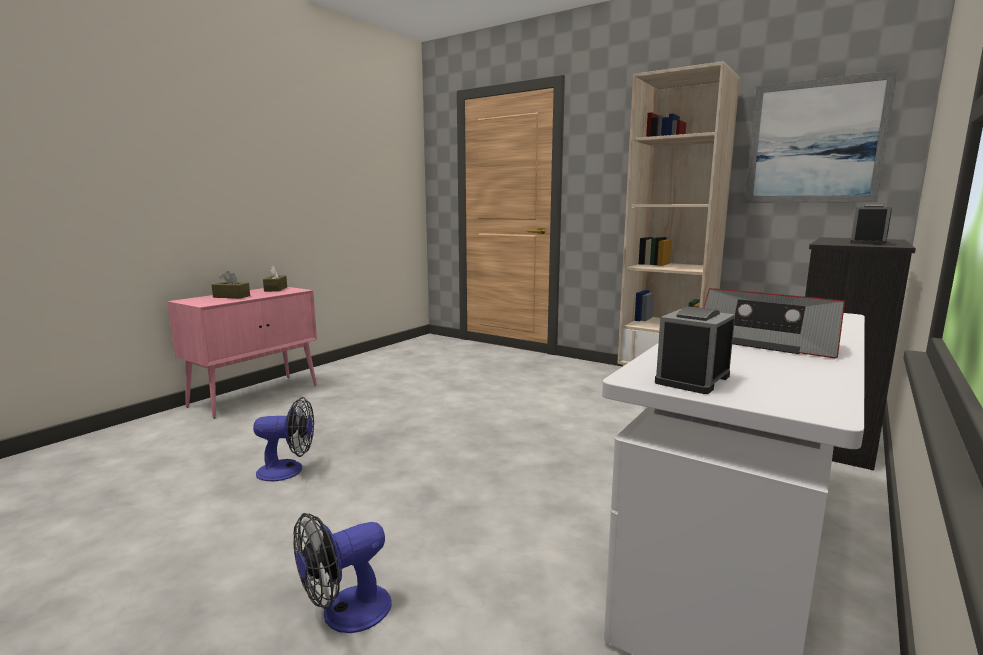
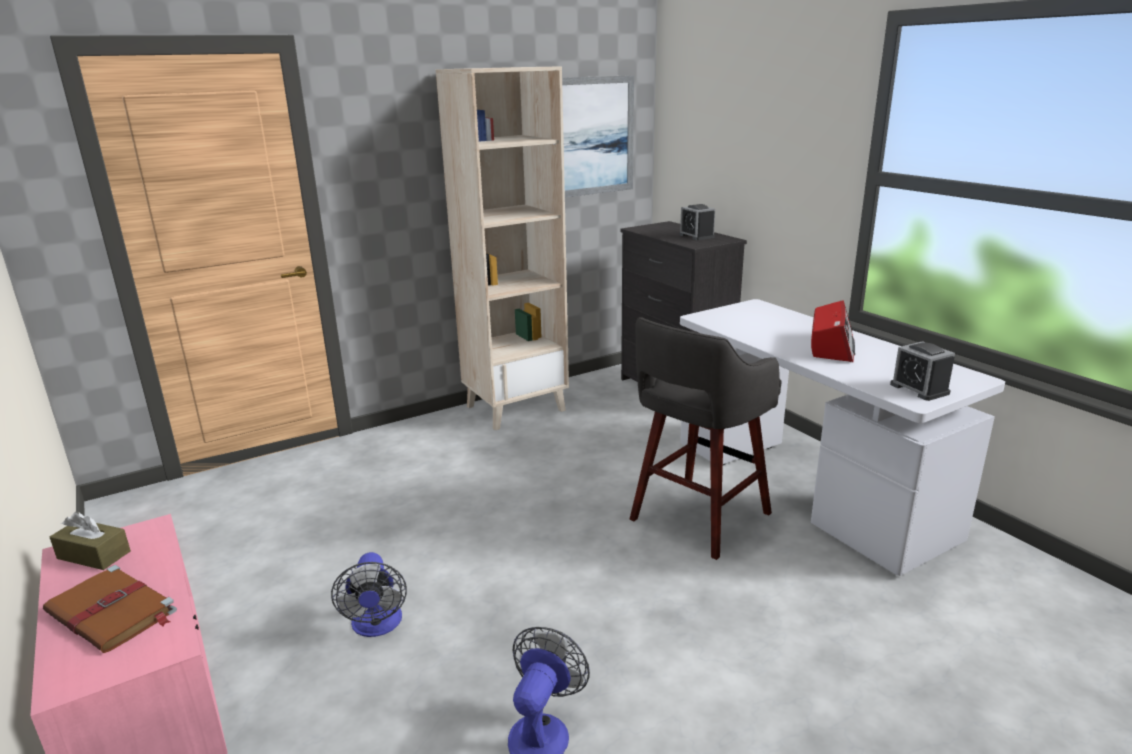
camera: 65 degrees left, 10 degrees up
brown tissue box [212,271,250,298] -> brown book [43,565,177,653]
fan [293,513,391,633] -> fan moved to [331,552,407,637]
radio [704,288,845,359] -> radio turned 45 degrees counterclockwise [811,300,855,362]
none -> grey stool [630,317,782,560]

